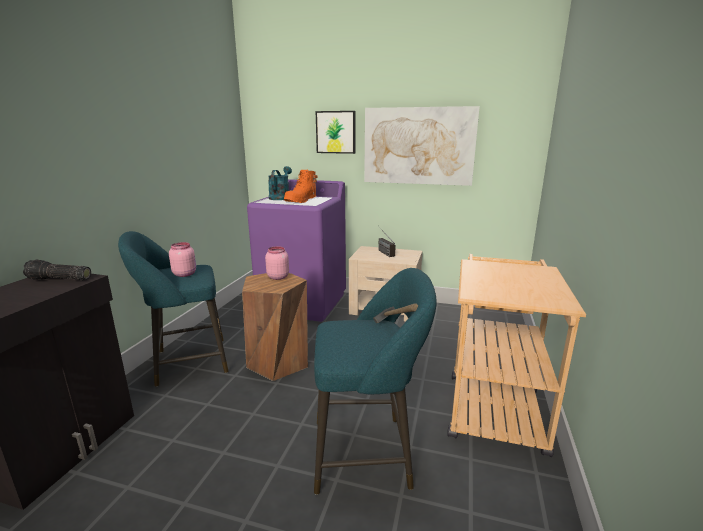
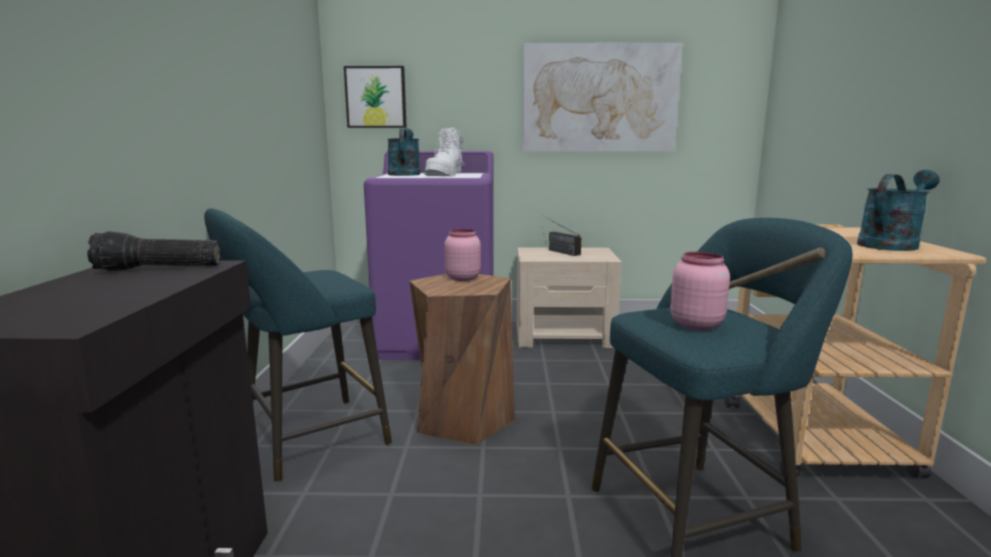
camera: 15 degrees left, 5 degrees down
pink jar [169,242,196,277] -> pink jar moved to [670,252,730,330]
orange boot [284,170,318,203] -> white boot [424,127,464,176]
picture [316,111,356,154] -> picture moved to [344,66,407,128]
none -> turquoise watering can [857,170,940,251]

